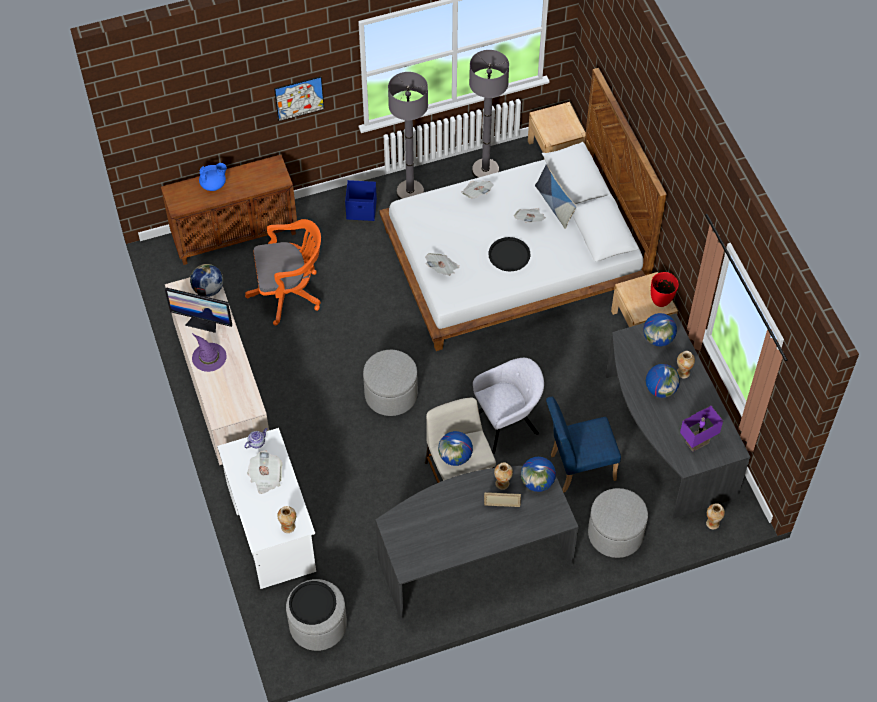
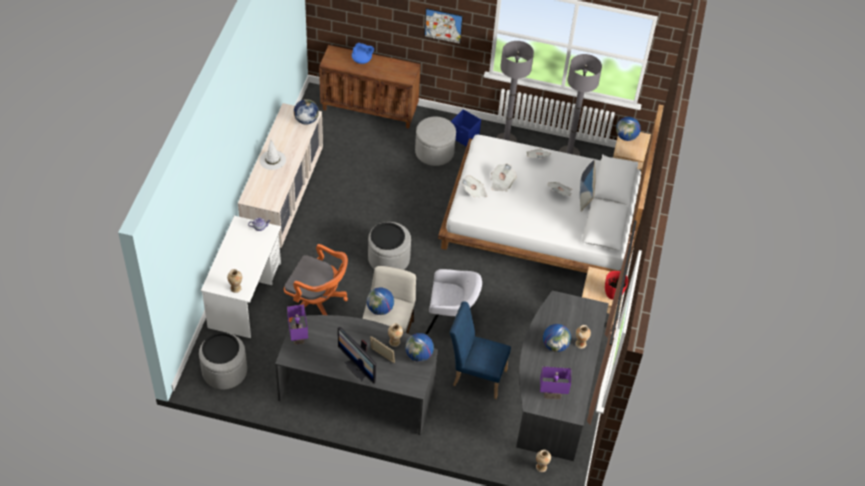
camera: 30 degrees right, 5 degrees down
monitor [165,287,232,333] -> monitor moved to [338,327,376,384]
purple hat [192,333,227,372] -> white hat [260,138,286,170]
orange office chair [245,219,321,325] -> orange office chair moved to [283,244,348,322]
newspaper [247,451,282,494] -> newspaper moved to [490,164,516,192]
black tray [488,237,530,272] -> black tray moved to [370,222,405,250]
grey ottoman [588,488,648,558] -> grey ottoman moved to [415,116,456,166]
globe [643,313,677,346] -> globe moved to [616,117,640,141]
none -> purple table lamp [287,304,308,345]

